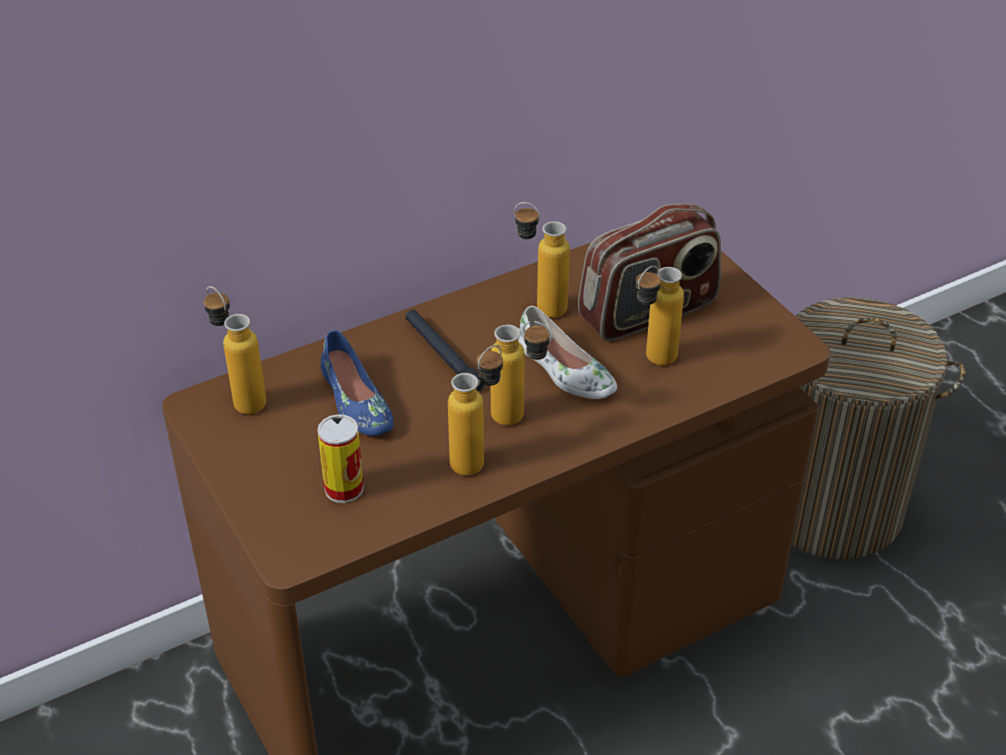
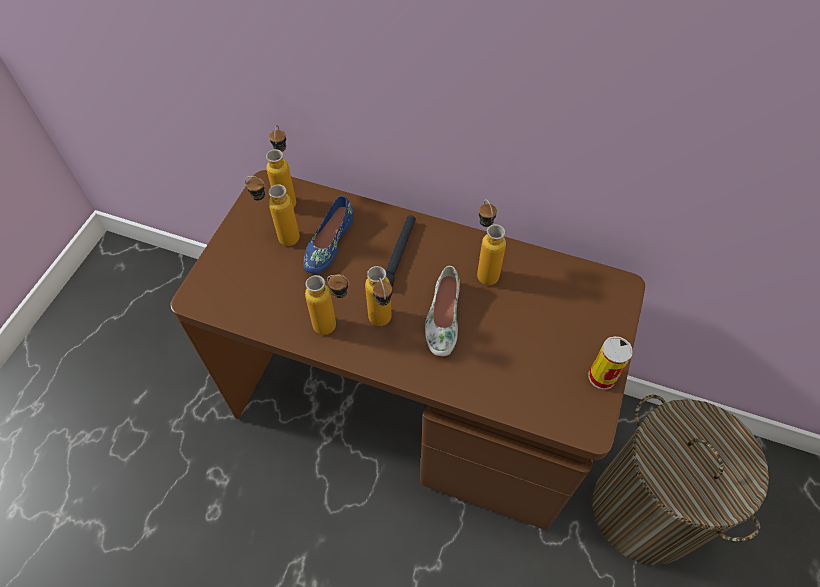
camera: 50 degrees right, 15 degrees up
can [317,414,364,503] -> can moved to [588,336,633,390]
radio [578,204,721,341] -> none
bottle [636,266,684,365] -> bottle moved to [245,176,300,246]

